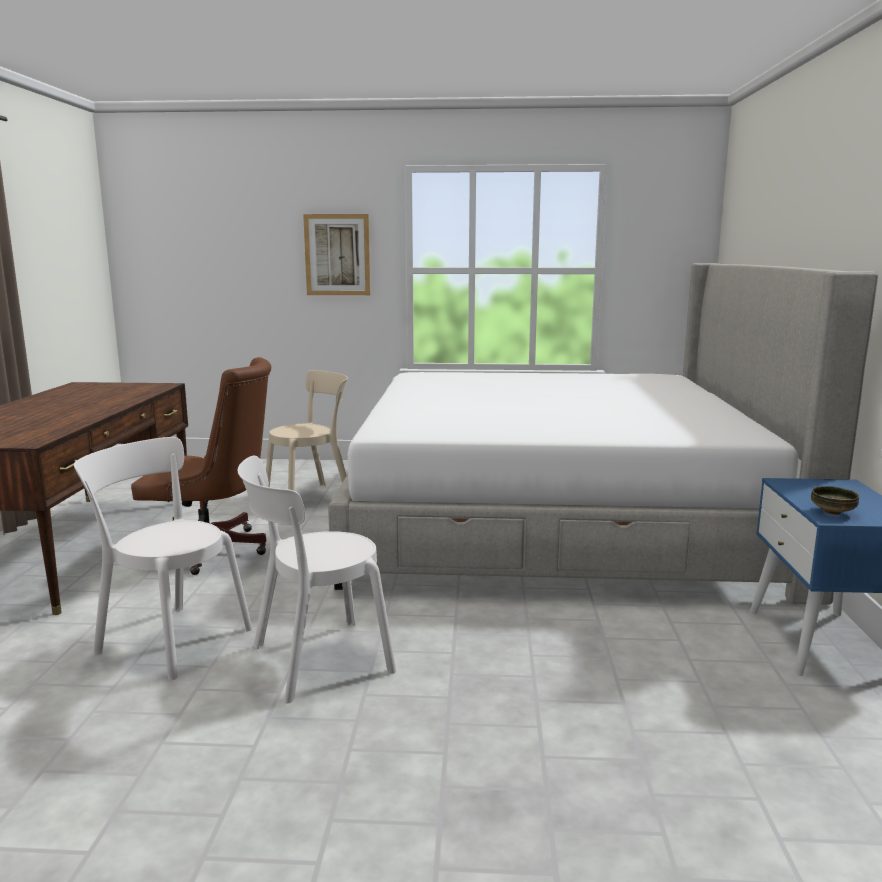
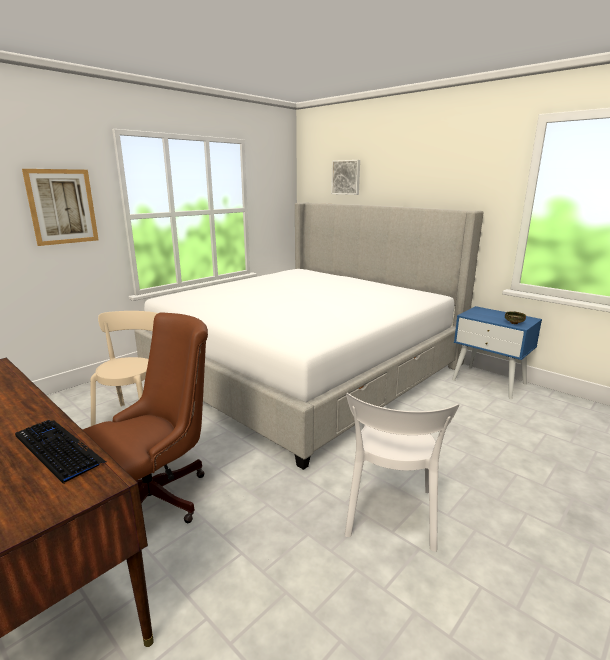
camera: 50 degrees left, 5 degrees up
white chair [74,437,253,680] -> none
none -> keyboard [15,420,106,484]
none -> picture [331,160,360,195]

